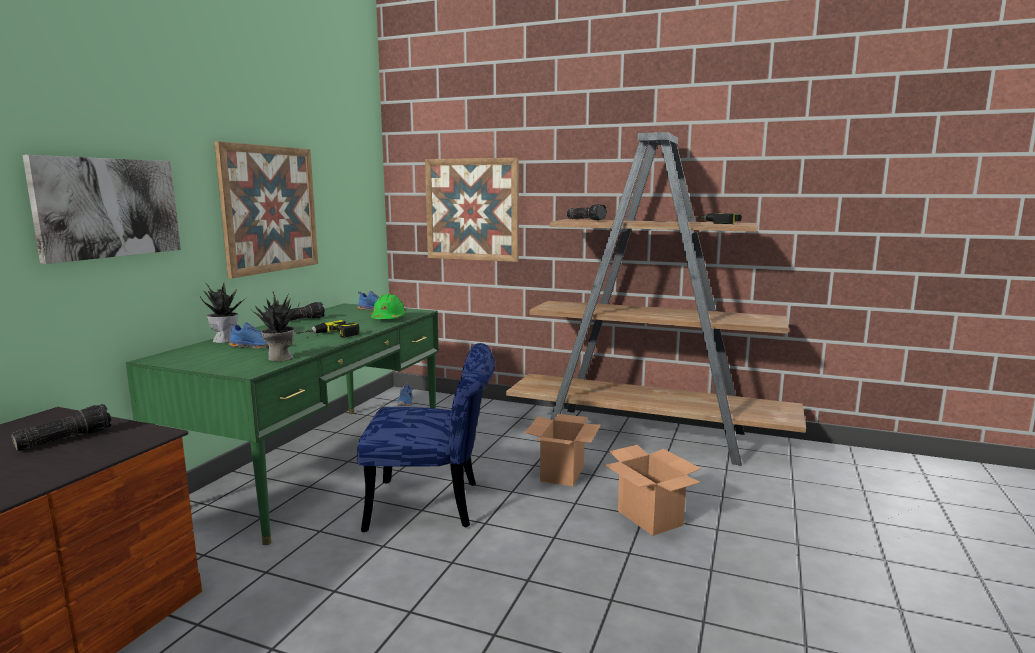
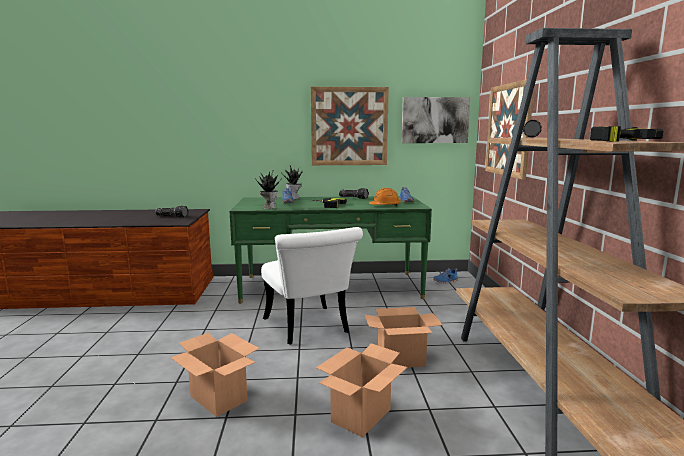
camera: 65 degrees right, 0 degrees up
picture [22,155,181,264] -> picture moved to [402,97,470,143]
blue chair [357,343,495,532] -> white chair [261,227,363,344]
green hard hat [371,294,406,319] -> orange hard hat [369,188,401,206]
none -> cardboard box [170,333,259,417]

